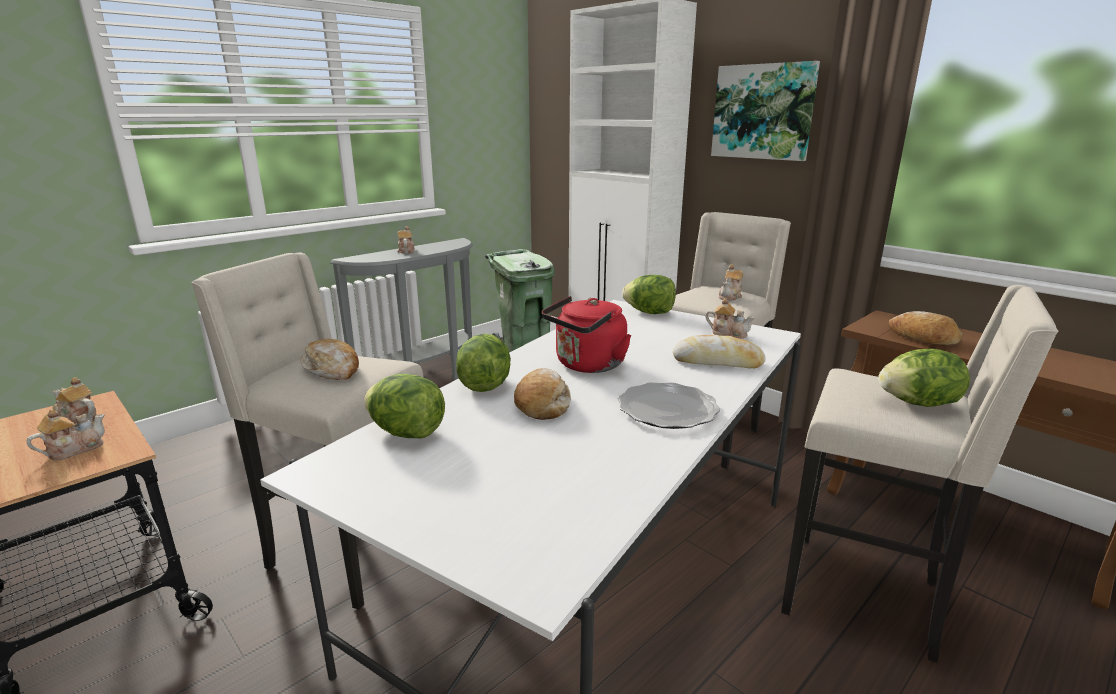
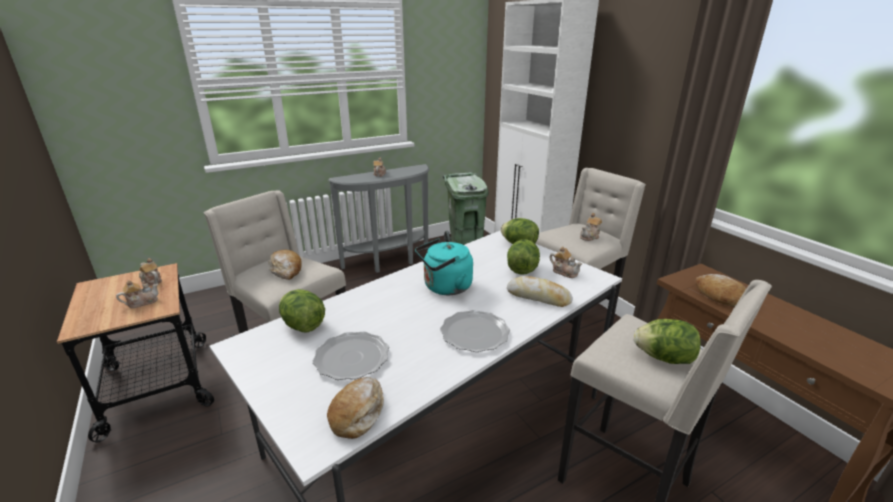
camera: 15 degrees right, 5 degrees up
lettuce [456,334,511,392] -> lettuce moved to [507,239,540,275]
bread [514,368,571,420] -> bread moved to [327,377,384,439]
red kettle [542,296,631,373] -> turquoise kettle [415,239,473,295]
picture [711,61,820,161] -> none
none -> plate [313,331,389,380]

